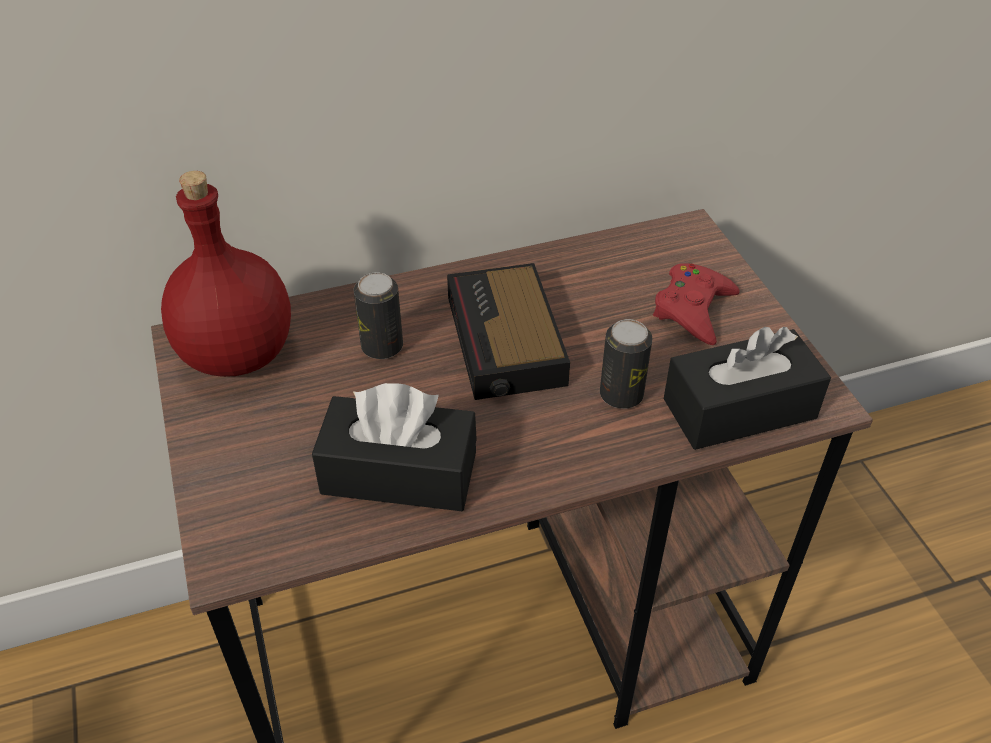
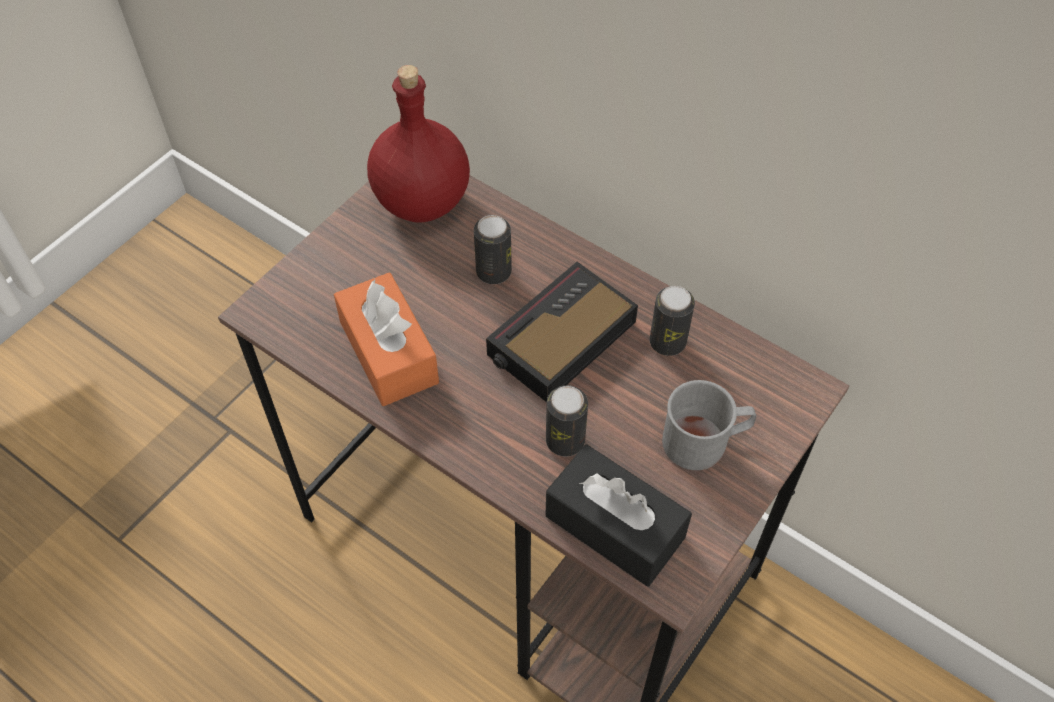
camera: 55 degrees right, 10 degrees up
black tissue box [312,383,477,511] -> orange tissue box [334,273,439,406]
red game controller [653,263,740,345] -> grey mug [662,380,756,470]
none -> can [650,286,695,356]

